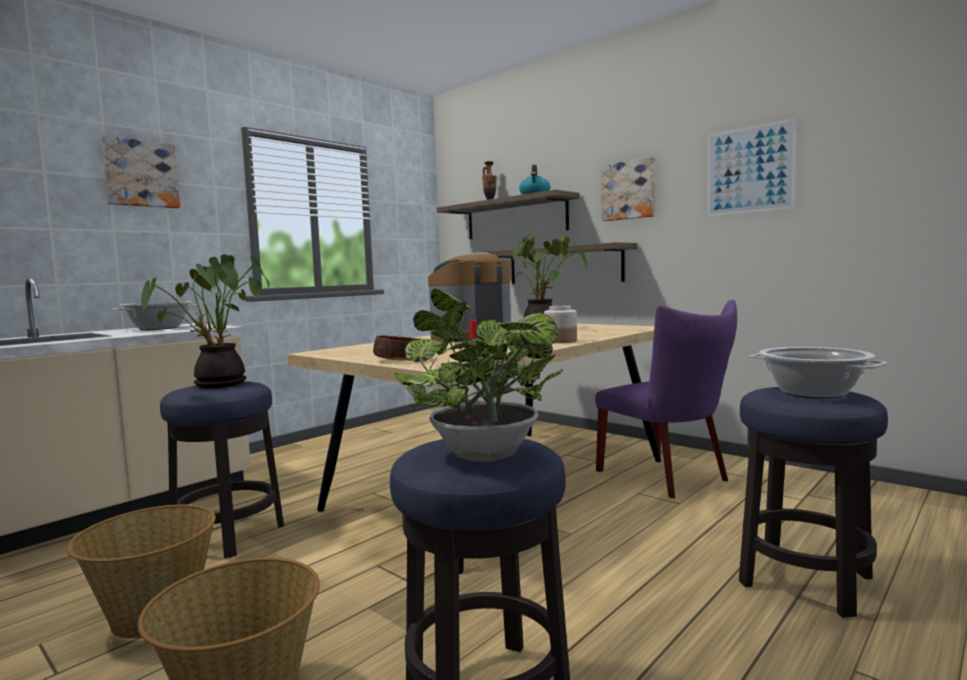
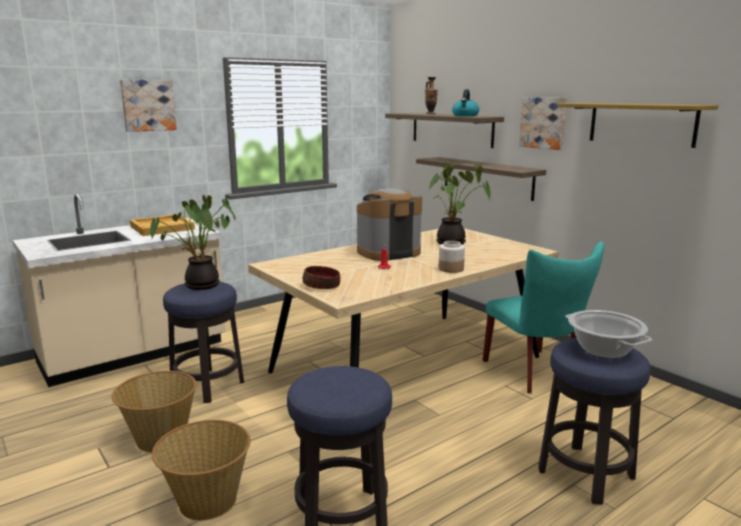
camera: 10 degrees right, 10 degrees up
cooking pot [112,301,200,330] -> beige tray [130,214,195,236]
potted plant [394,288,563,462] -> none
purple chair [595,299,737,498] -> turquoise chair [483,242,604,394]
picture [707,118,796,217] -> shelf [558,103,718,148]

